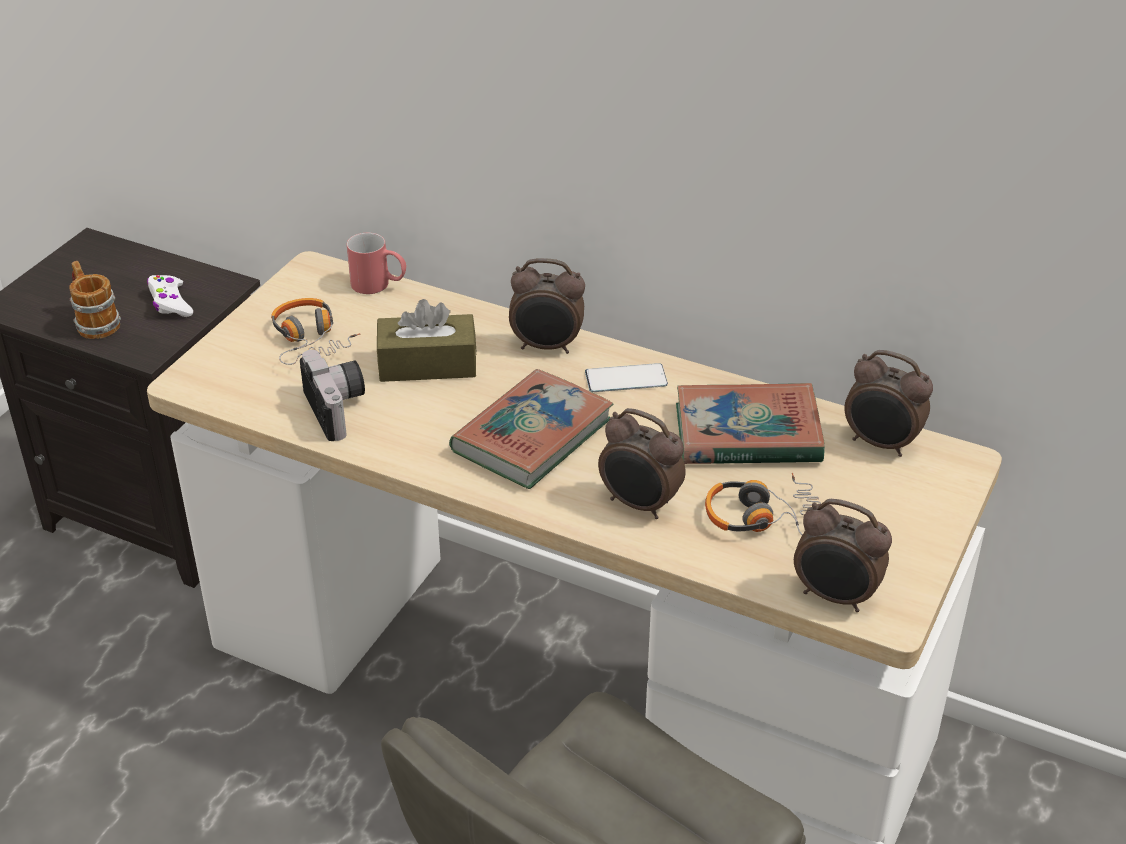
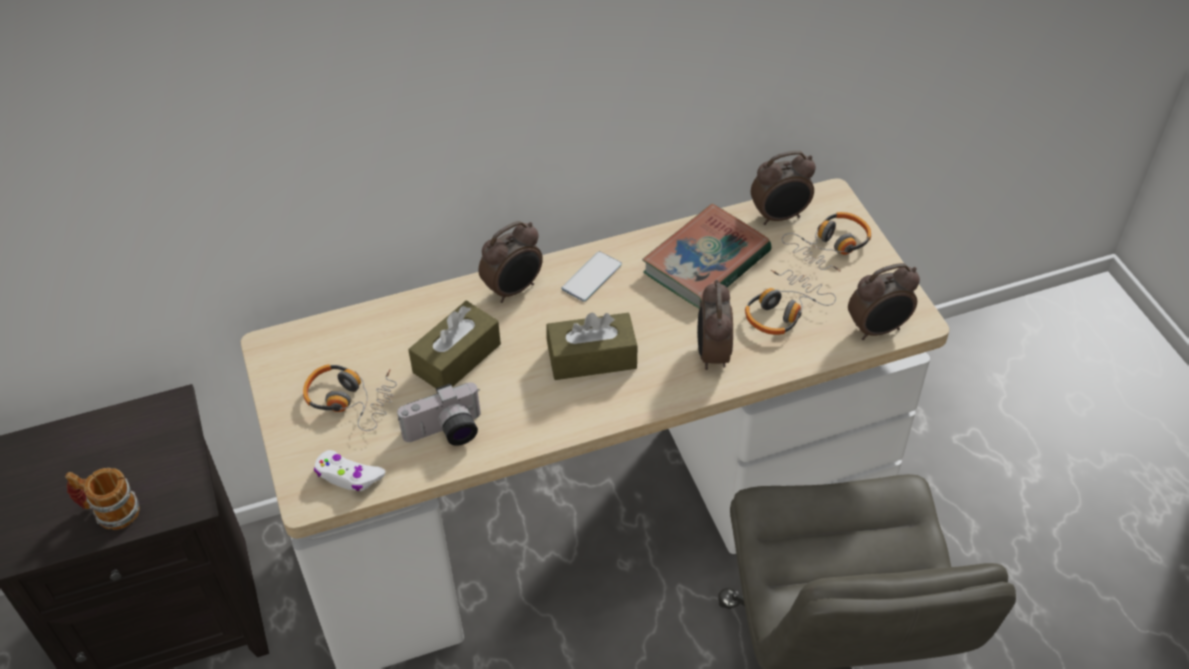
camera: 45 degrees left, 10 degrees up
white game controller [147,275,193,317] -> white game controller moved to [314,450,385,491]
camera [300,350,365,441] -> camera turned 135 degrees clockwise [397,382,481,446]
red mug [347,233,406,294] -> none
book [449,369,613,489] -> brown tissue box [546,312,638,380]
alarm clock [598,408,686,519] -> alarm clock turned 105 degrees clockwise [697,280,733,370]
none -> headphones [782,212,871,272]

